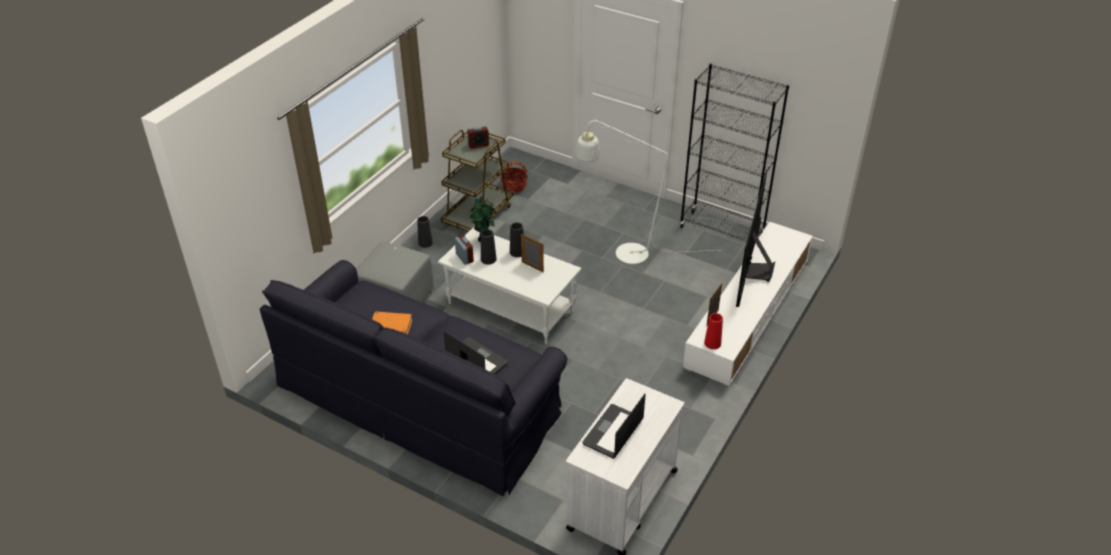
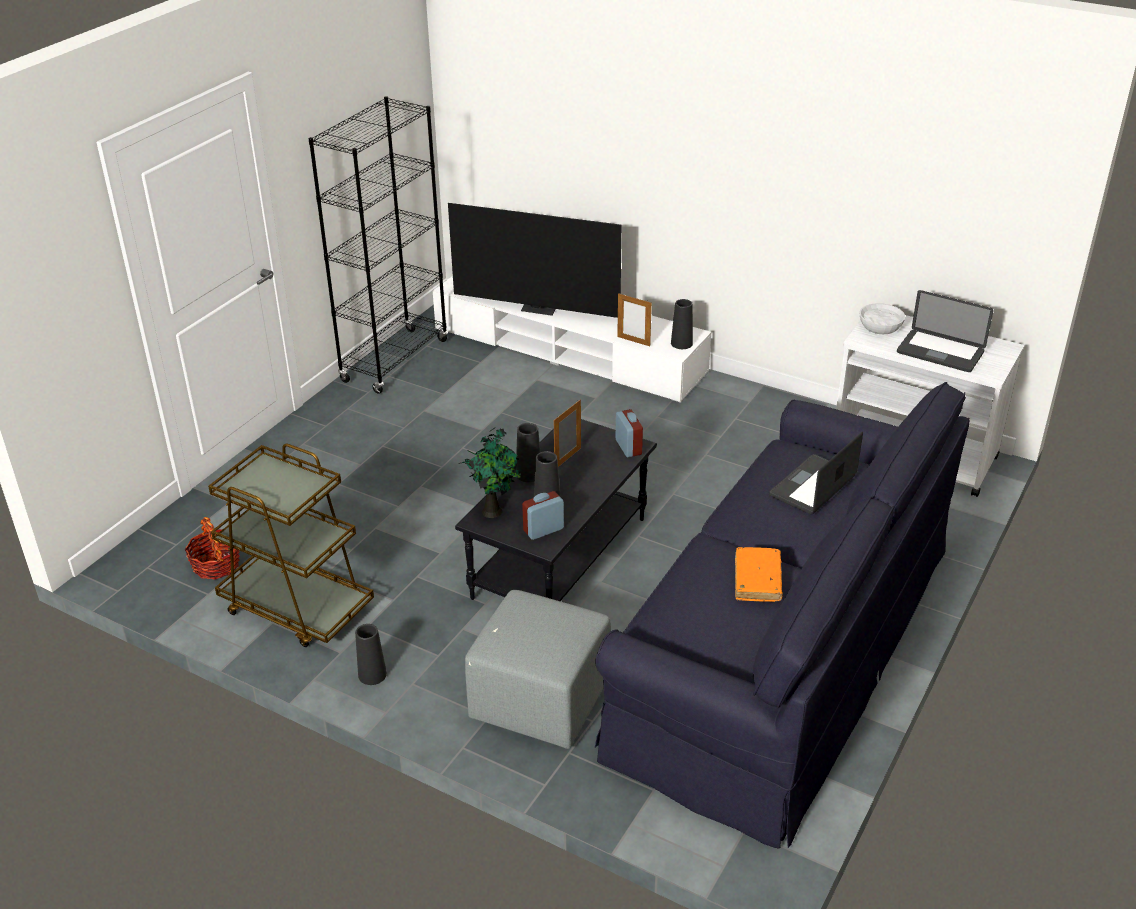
camera: 90 degrees left, 5 degrees down
white coffee table [438,227,581,344] -> black coffee table [455,419,657,601]
alarm clock [467,125,489,149] -> alarm clock moved to [616,409,643,457]
white floor lamp [575,119,719,264] -> none
red vase [704,313,723,349] -> black vase [671,299,693,349]
none -> white bowl [860,303,905,334]

